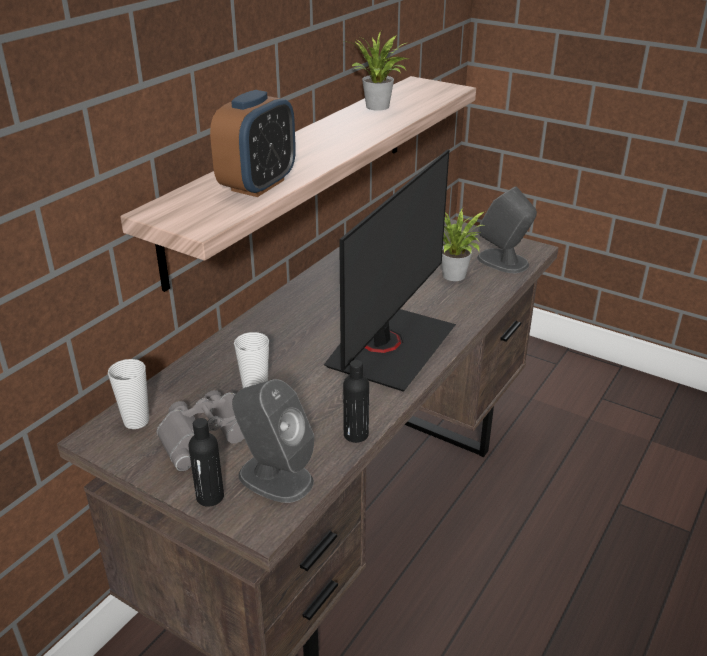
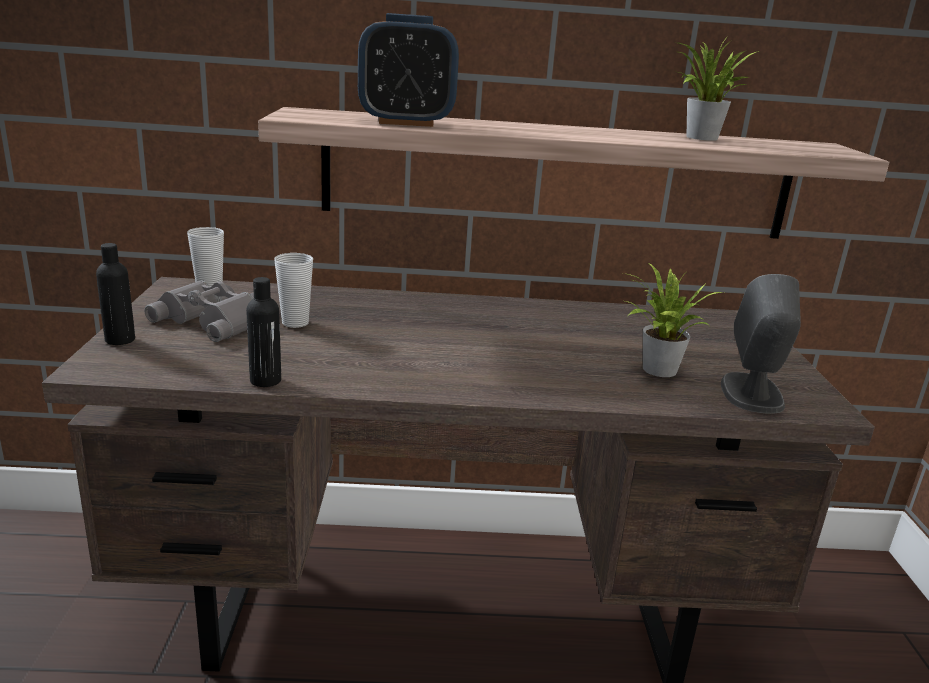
camera: 55 degrees right, 10 degrees down
grey speaker [232,379,314,503] -> none
monitor [324,150,456,392] -> none

